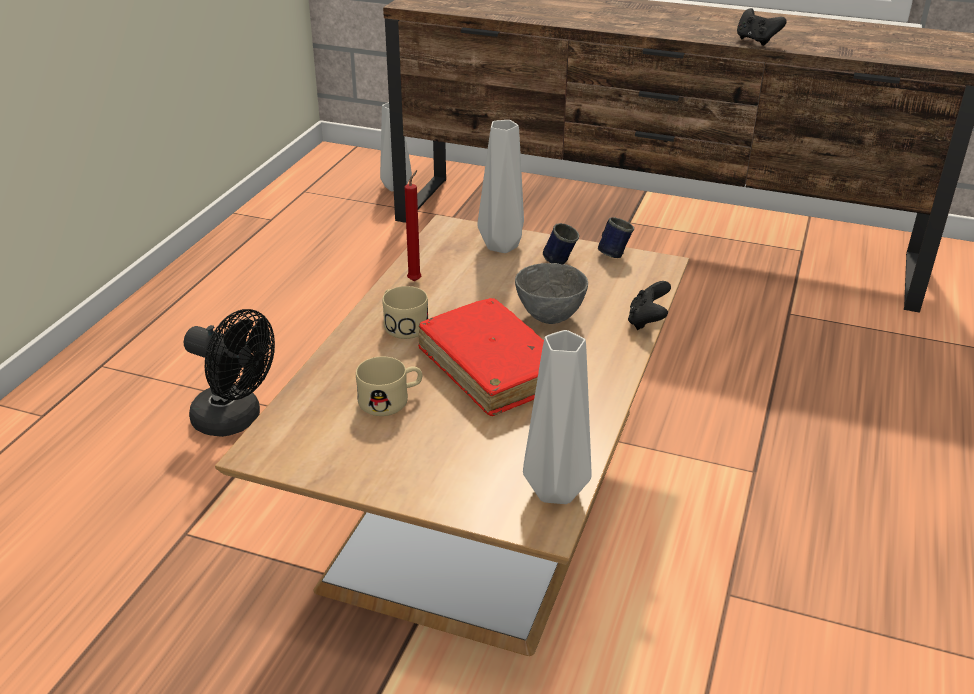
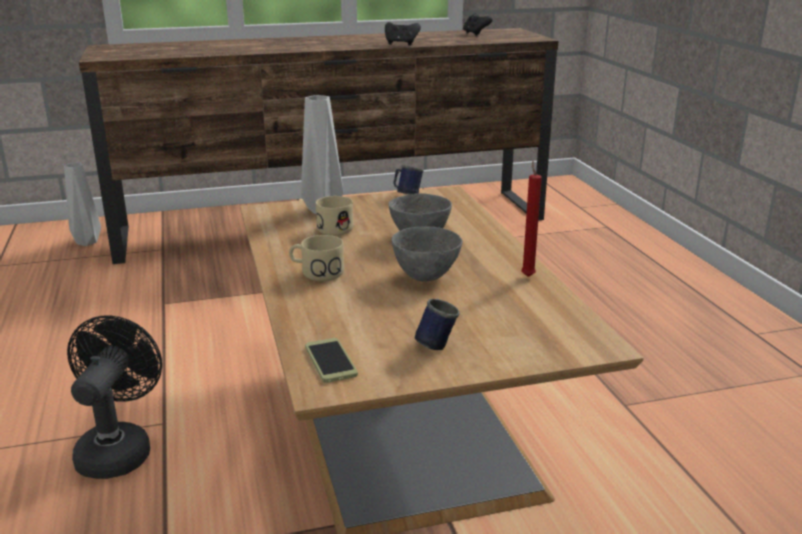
camera: 35 degrees left, 10 degrees down
black fan [184,309,275,437] -> black fan turned 75 degrees counterclockwise [67,315,162,479]
beige mug [356,357,422,416] -> beige mug moved to [316,196,354,236]
red candle [405,170,421,281] -> red candle moved to [521,161,542,277]
red book [418,298,544,416] -> grey bowl [392,226,463,281]
grey vase [523,330,591,504] -> none
blue mug [543,223,579,265] -> blue mug moved to [415,299,460,350]
black game controller [628,281,671,330] -> black game controller moved to [463,13,493,36]
none -> phone [305,338,358,383]

